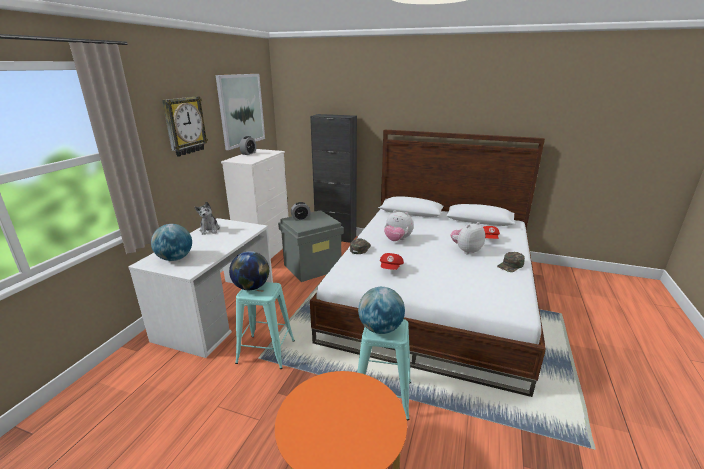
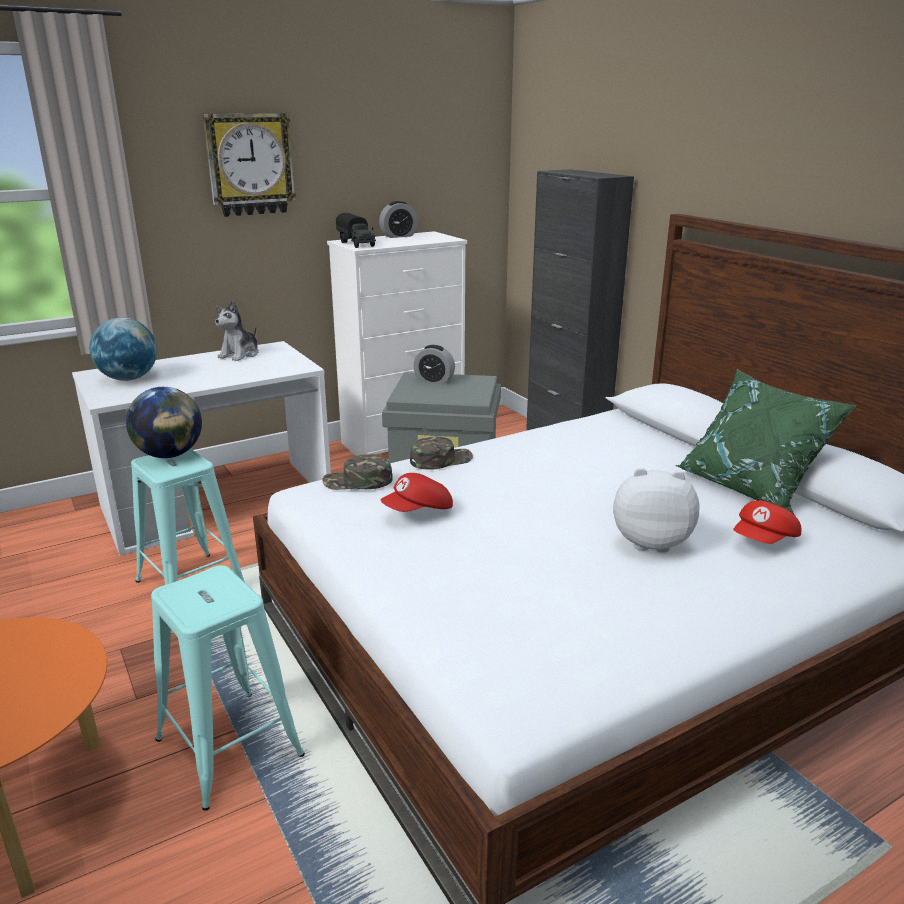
camera: 40 degrees right, 0 degrees up
picture [216,74,265,150] -> none
globe [358,287,405,334] -> none
plush toy [384,210,414,241] -> none
green cap [497,252,525,272] -> green cap moved to [322,454,393,490]
none -> toy truck [336,213,376,248]
none -> green pillow [675,369,857,515]

